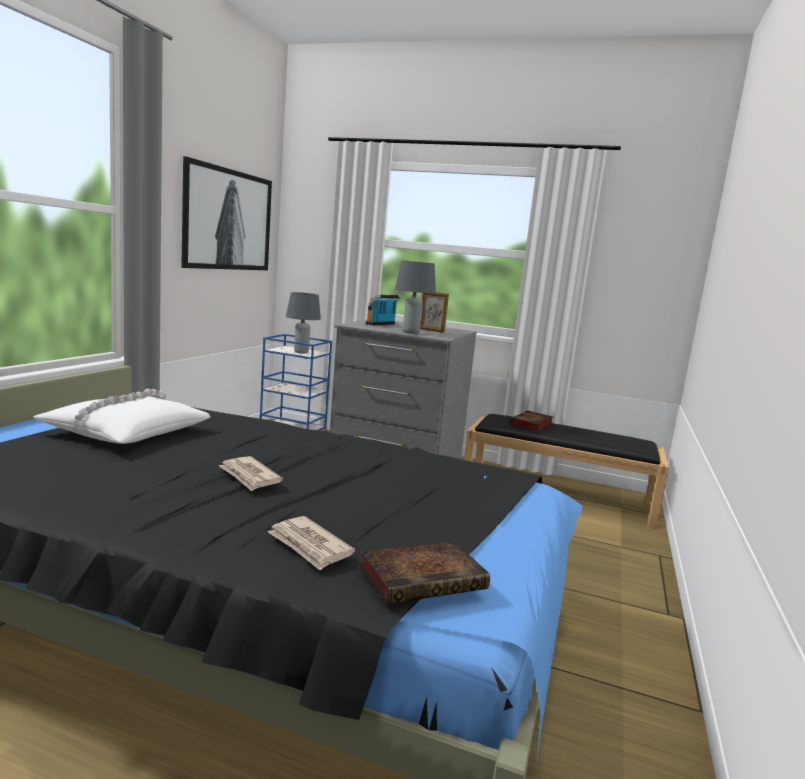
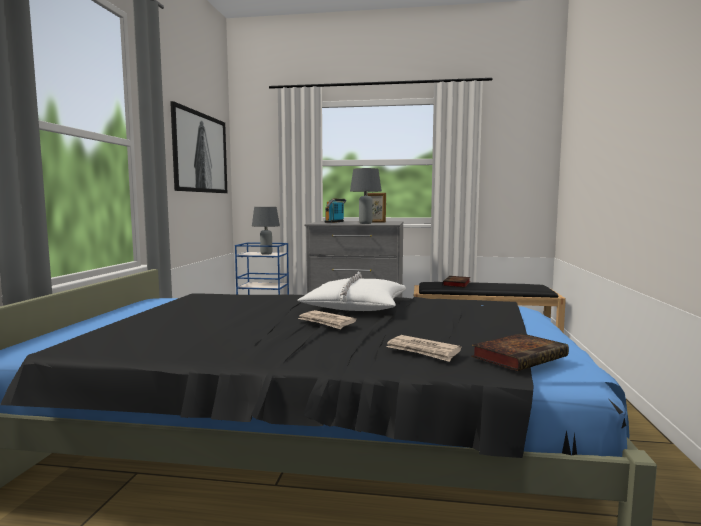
camera: 10 degrees left, 5 degrees down
white pillow [34,389,211,444] -> white pillow moved to [297,272,406,311]

